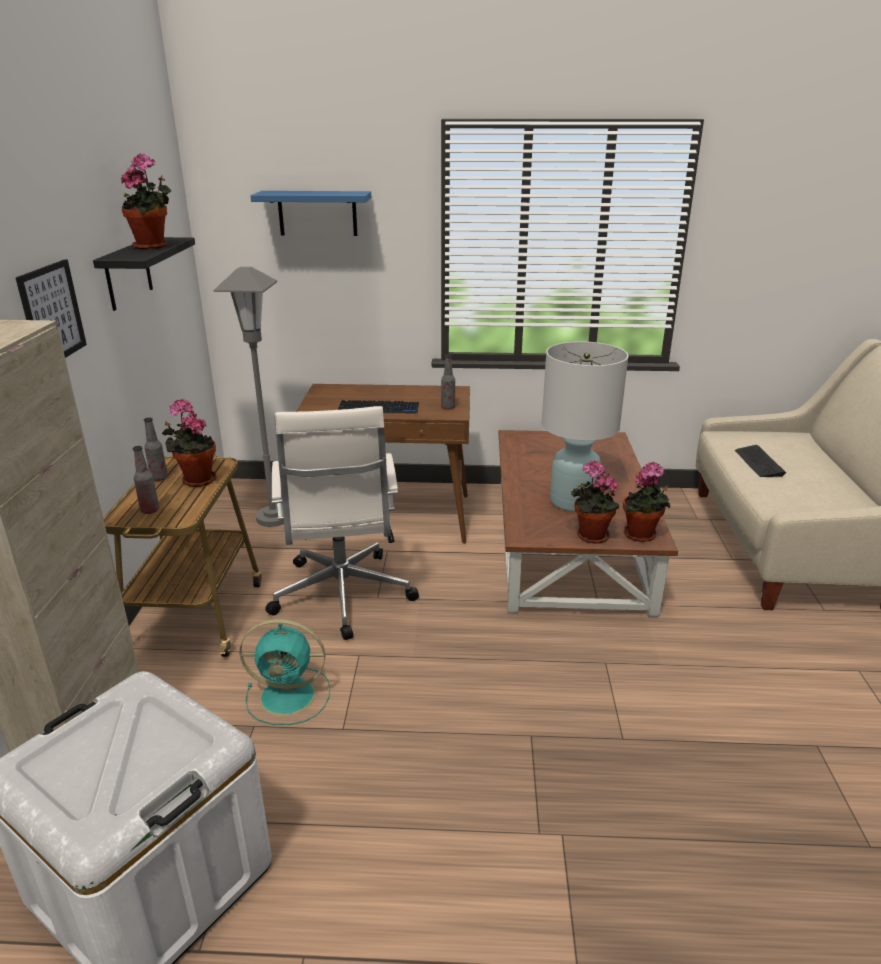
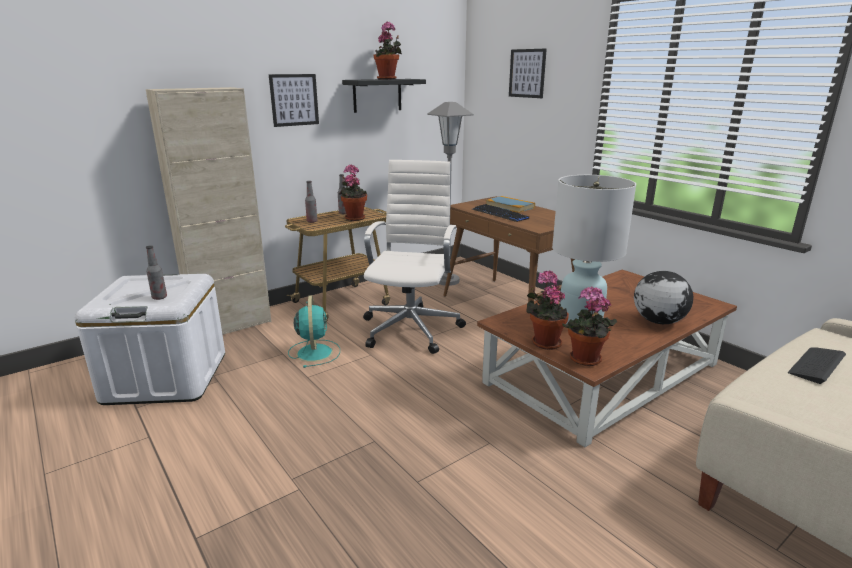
camera: 50 degrees right, 5 degrees down
turquoise fan [240,619,330,725] -> turquoise fan turned 150 degrees counterclockwise [288,295,340,368]
blue shelf [250,191,371,236] -> picture [509,49,547,98]
white office chair [265,406,419,640] -> white office chair turned 150 degrees clockwise [363,160,466,354]
bottle [441,355,455,410] -> bottle moved to [146,245,167,300]
none -> book [486,196,535,213]
none -> globe [634,271,693,324]

